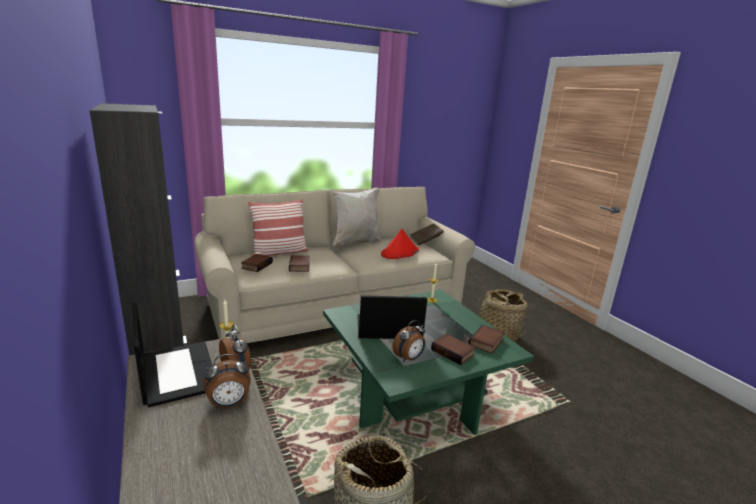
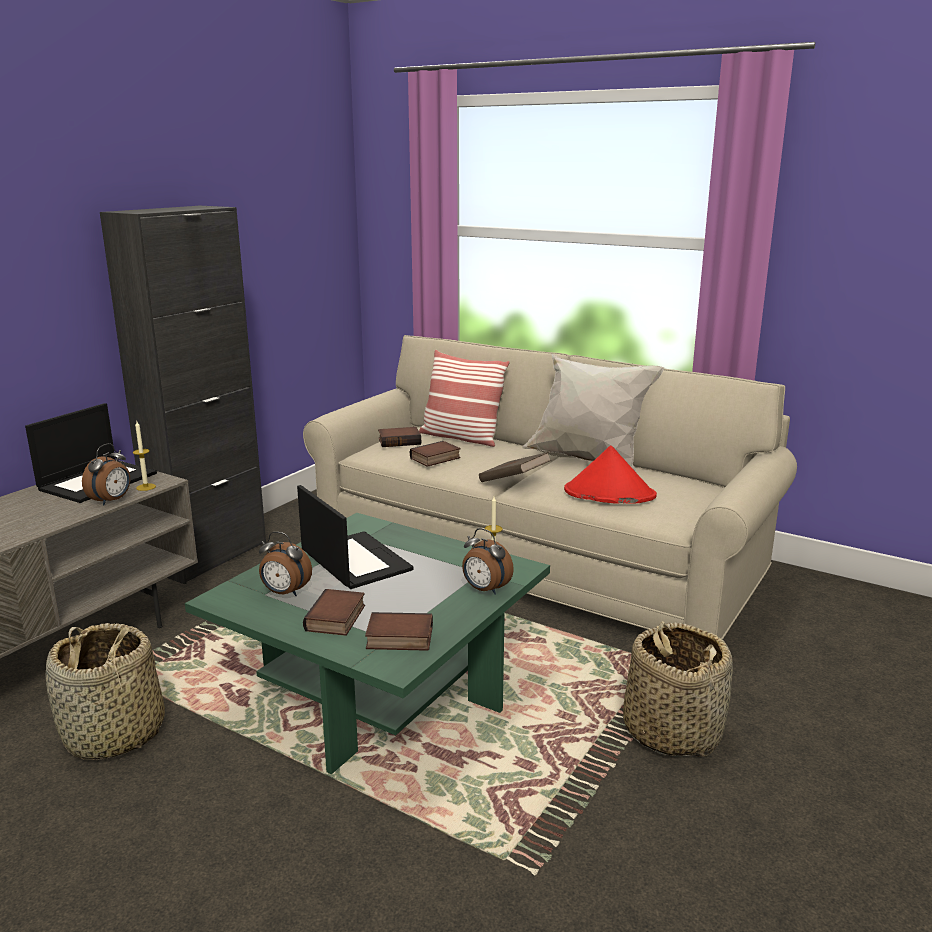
camera: 60 degrees right, 0 degrees up
alarm clock [203,354,251,409] -> alarm clock moved to [462,528,514,595]
brown book [410,224,444,245] -> brown book moved to [479,452,551,482]

